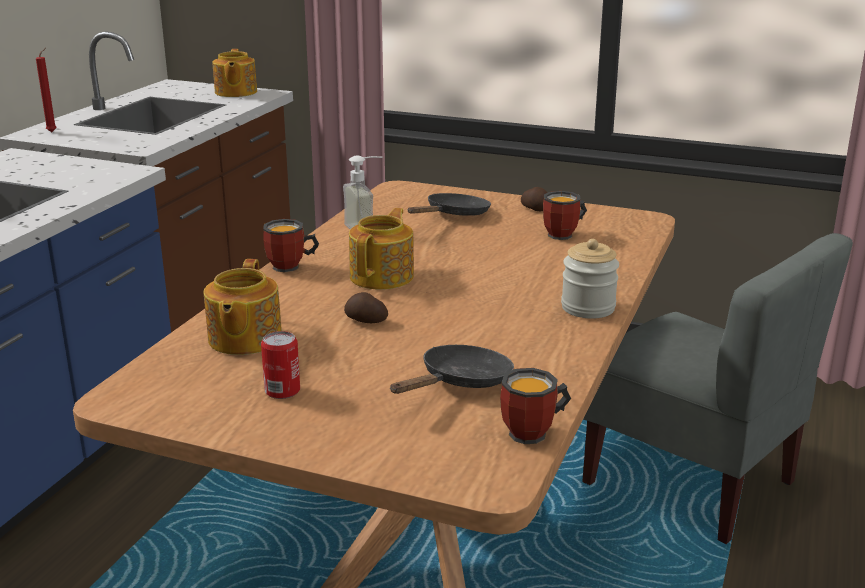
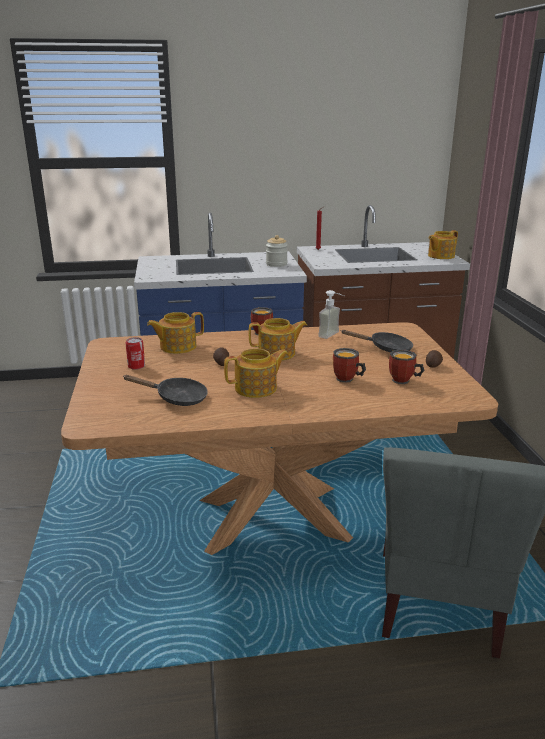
camera: 60 degrees right, 0 degrees up
mug [500,368,571,444] -> mug moved to [333,348,366,383]
jar [561,239,619,319] -> jar moved to [266,235,288,267]
none -> teapot [224,348,288,398]

